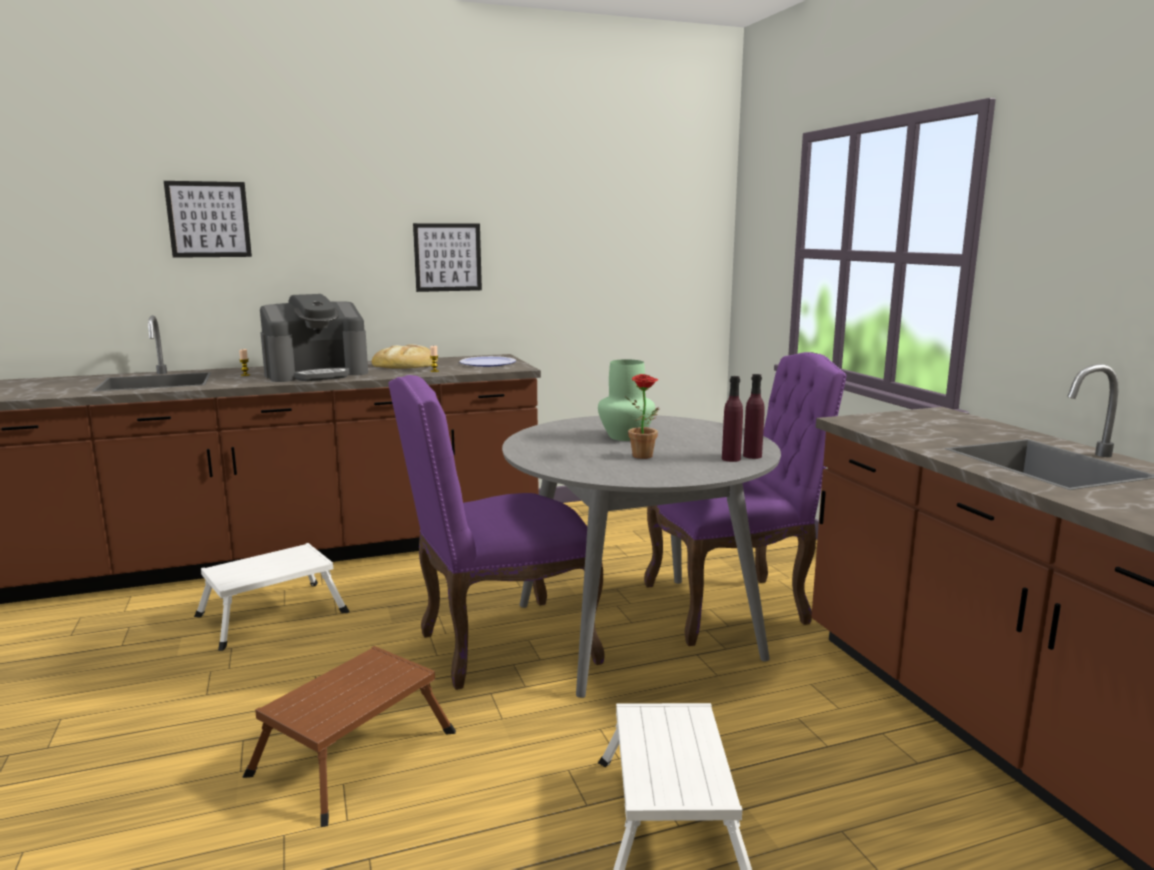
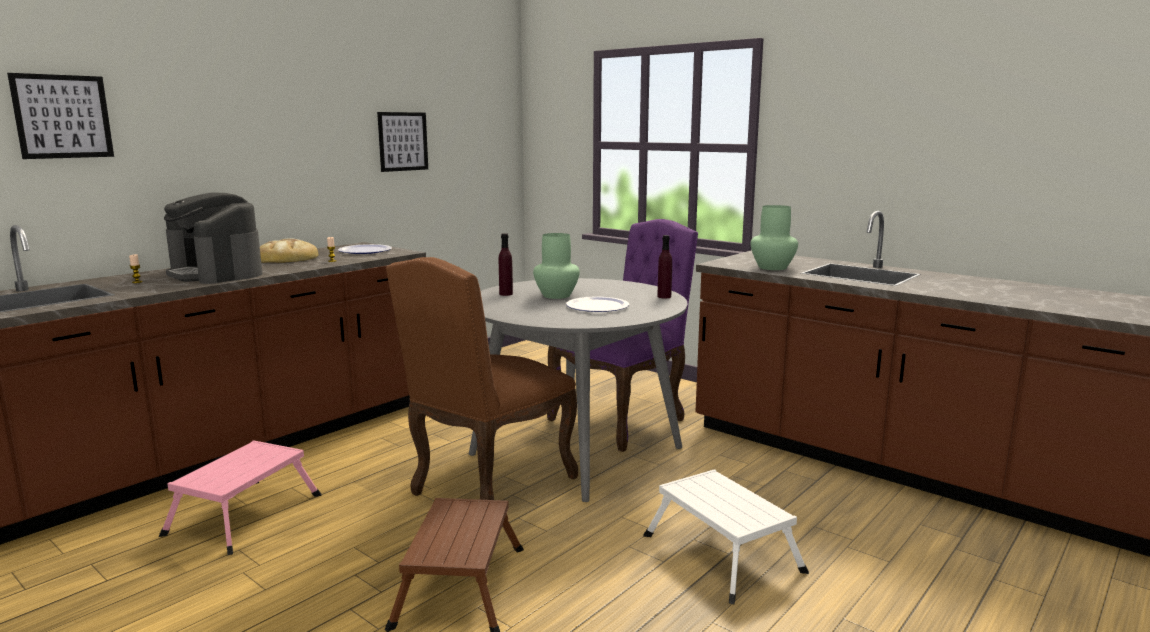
camera: 30 degrees left, 0 degrees up
white step ladder [194,543,349,651] -> pink step ladder [159,440,322,555]
coffee machine [260,294,368,382] -> coffee machine turned 105 degrees clockwise [164,192,262,284]
purple chair [389,375,605,690] -> brown chair [386,257,578,500]
picture [413,223,482,292] -> picture moved to [377,112,428,172]
potted plant [624,374,659,459] -> plate [566,296,629,312]
purple bottle [722,376,743,462] -> purple bottle moved to [499,233,513,296]
none -> green vase [751,205,798,270]

